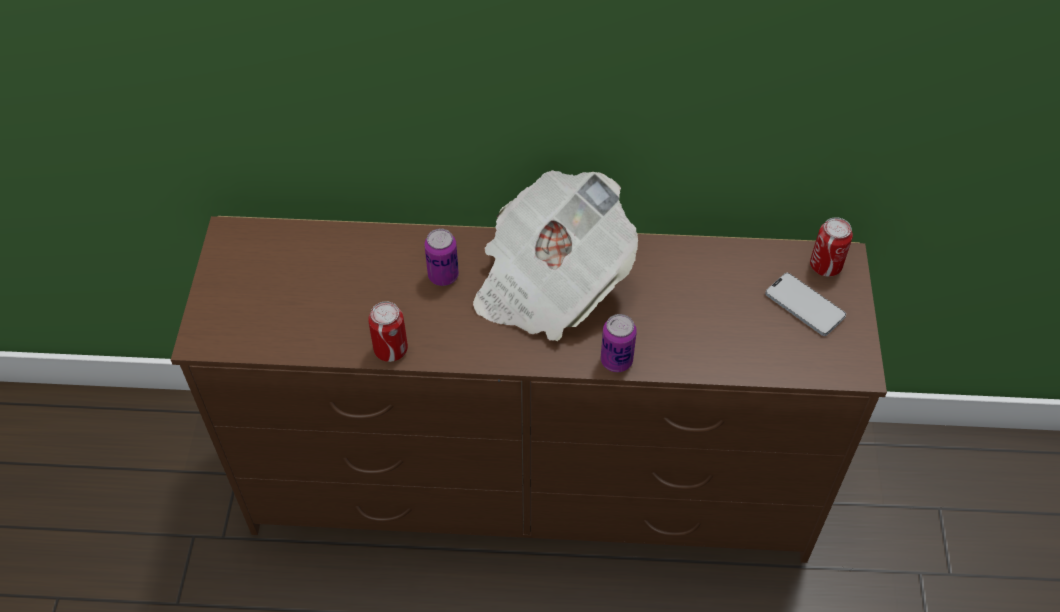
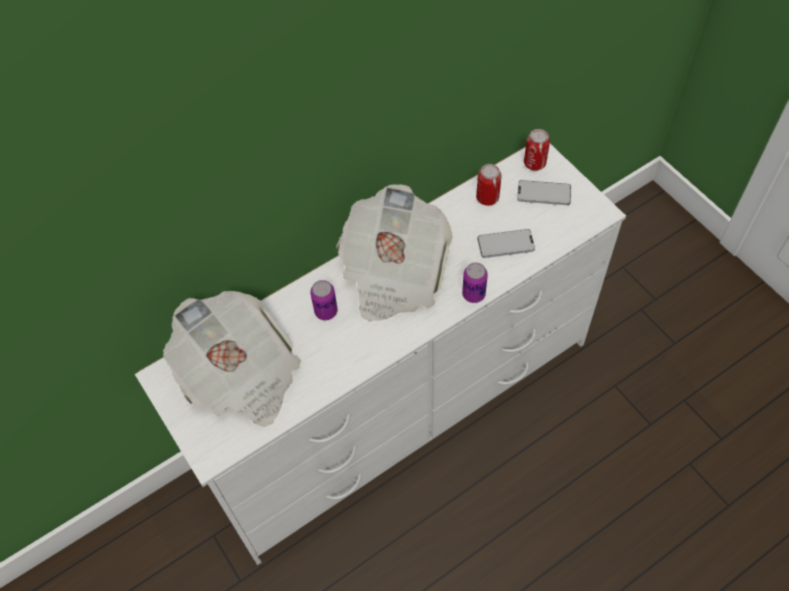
camera: 35 degrees left, 5 degrees up
brown dresser [171,216,887,563] -> white dresser [135,144,626,565]
can [368,301,408,362] -> can moved to [476,164,501,206]
none -> newspaper [163,291,301,427]
none -> phone [477,229,535,258]

